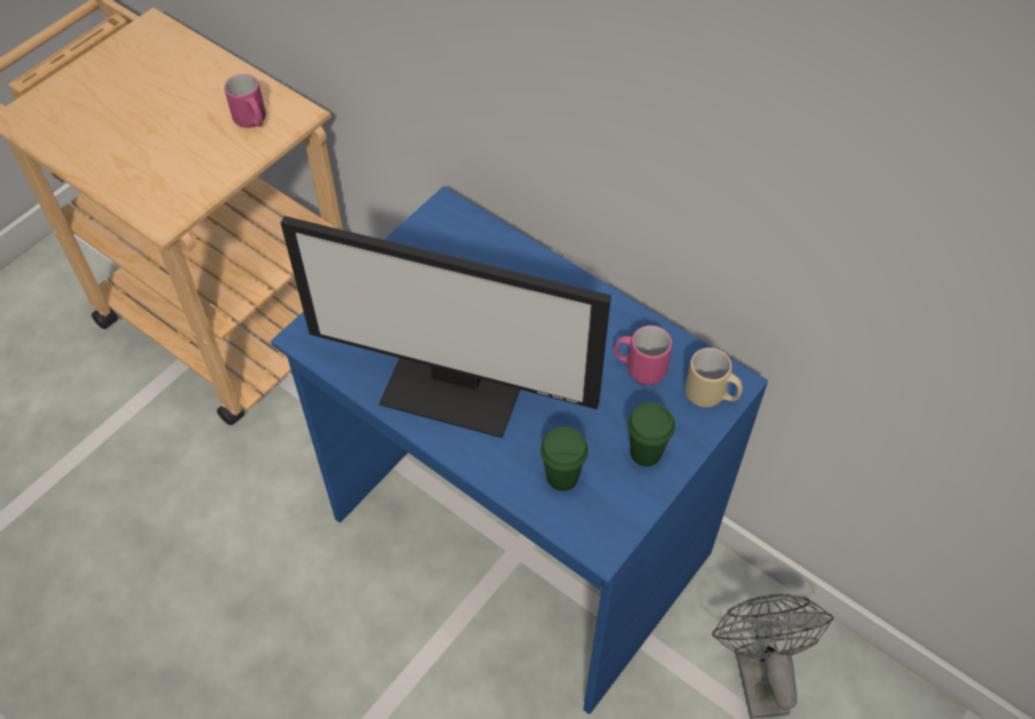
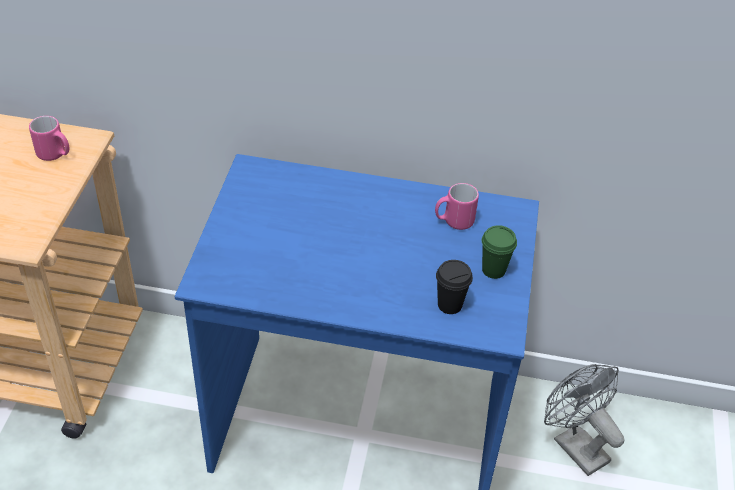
camera: 30 degrees left, 10 degrees down
monitor [281,216,611,438] -> none
green cup [540,427,588,491] -> black cup [436,260,473,314]
beige mug [685,348,743,408] -> none

